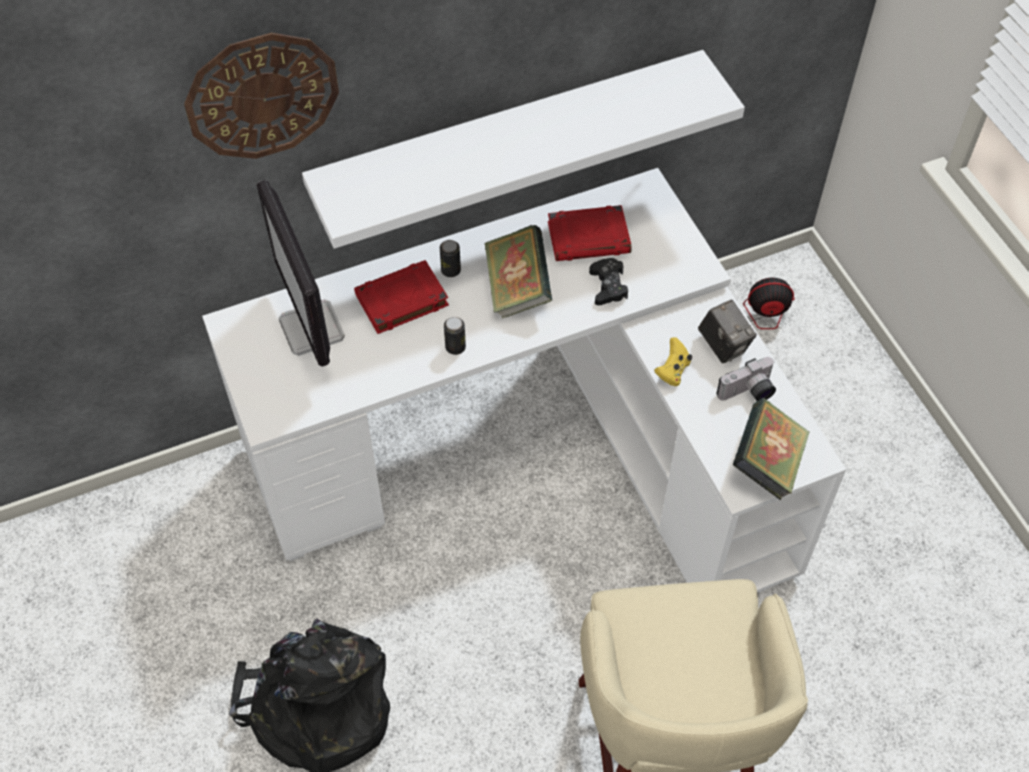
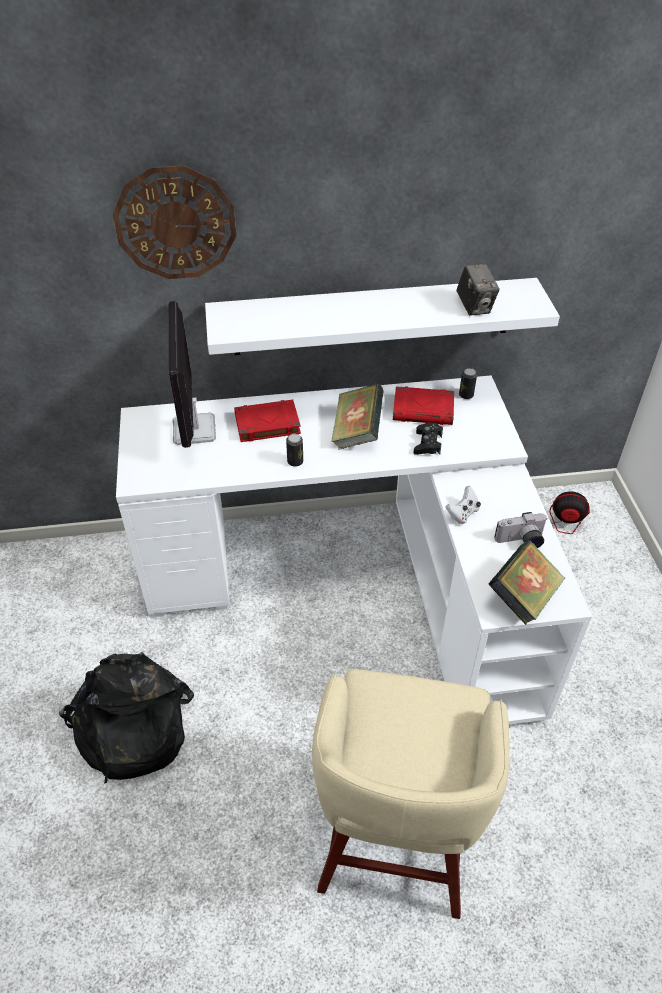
camera: 15 degrees right, 10 degrees down
can [440,240,461,277] -> can moved to [459,368,477,399]
yellow game controller [654,337,692,386] -> white game controller [446,486,481,524]
camera [698,299,757,363] -> camera moved to [456,264,500,316]

